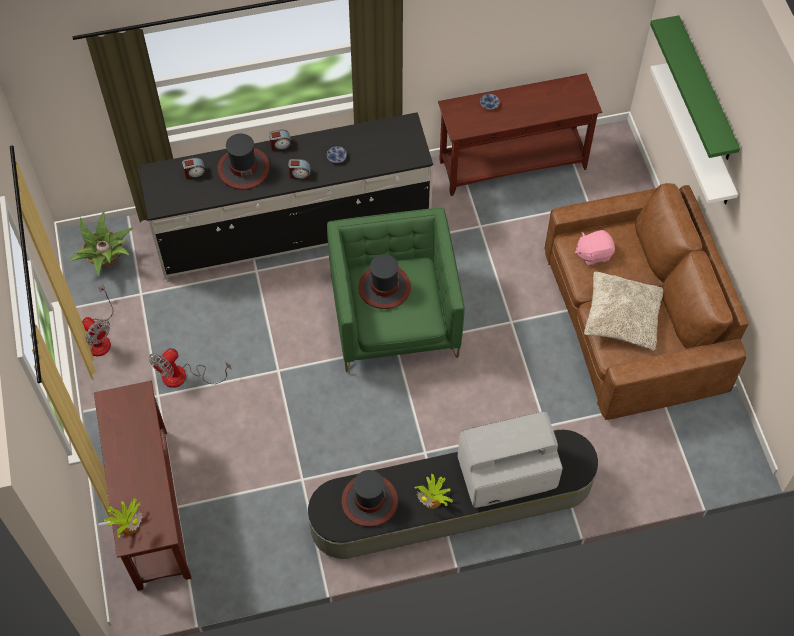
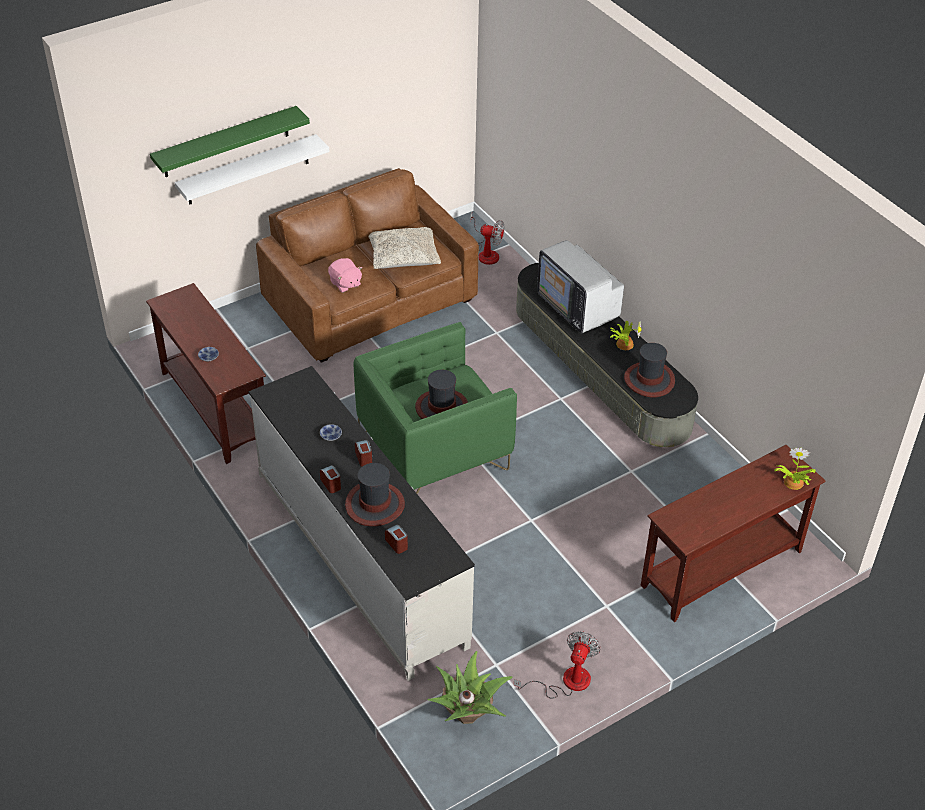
camera: 110 degrees left, 15 degrees down
fan [149,348,231,388] -> fan moved to [470,213,505,265]

